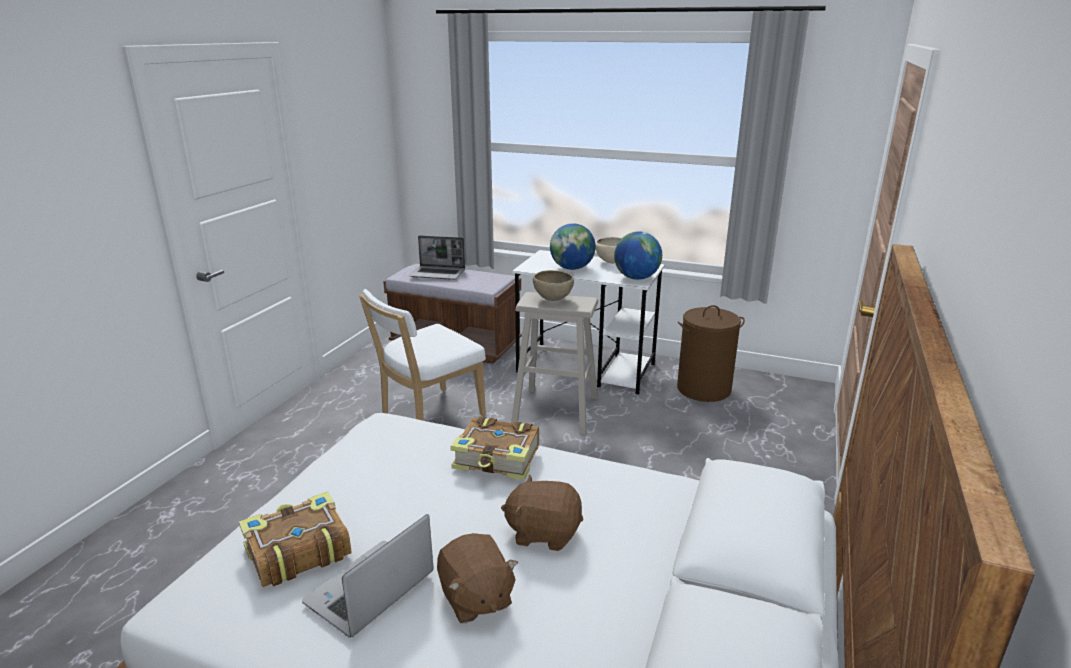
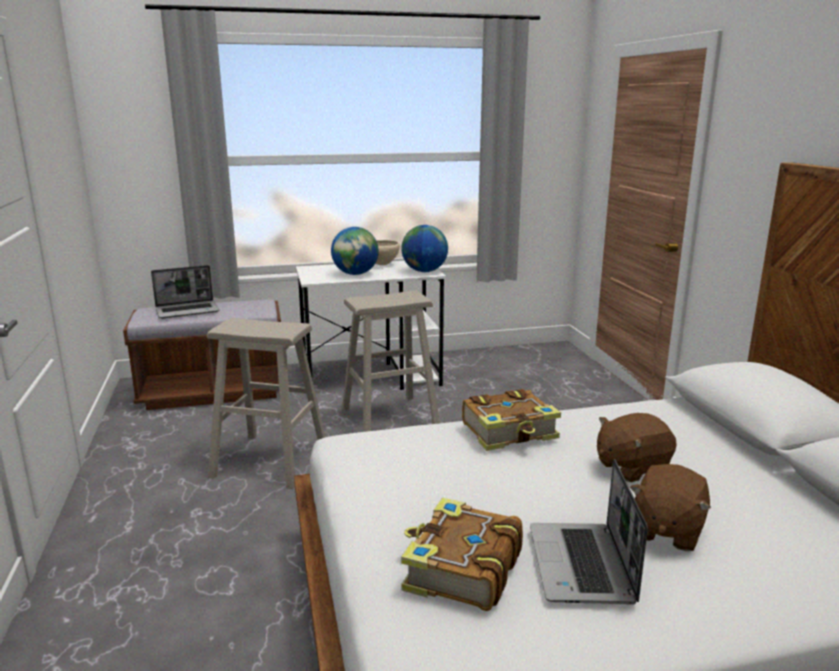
camera: 35 degrees left, 5 degrees down
white chair [359,289,486,421] -> beige stool [207,318,326,489]
brown plush toy [437,533,518,623] -> brown plush toy turned 90 degrees clockwise [630,464,711,551]
brown bowl [533,270,574,301] -> none
brown laundry basket [677,305,745,402] -> none

